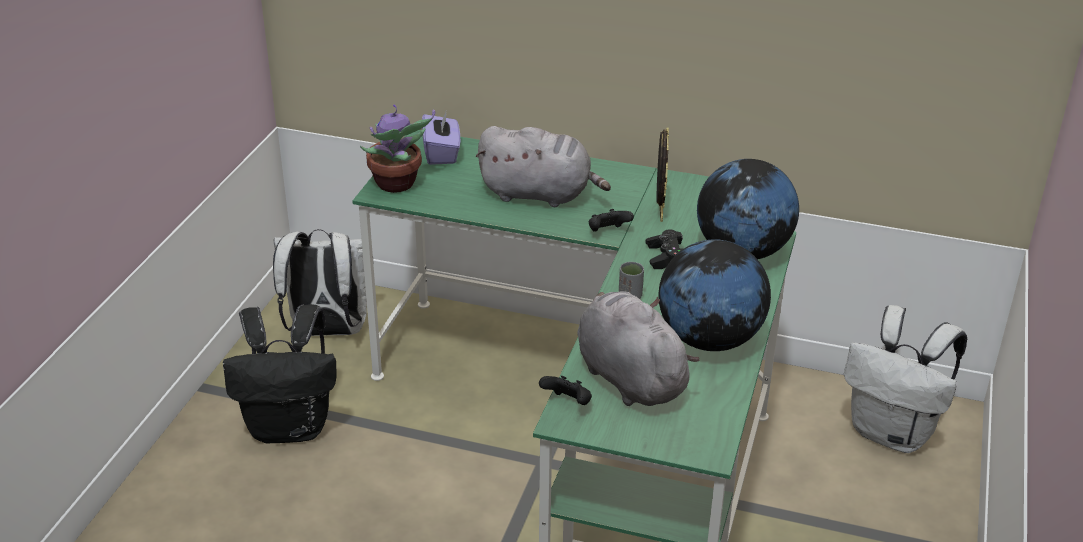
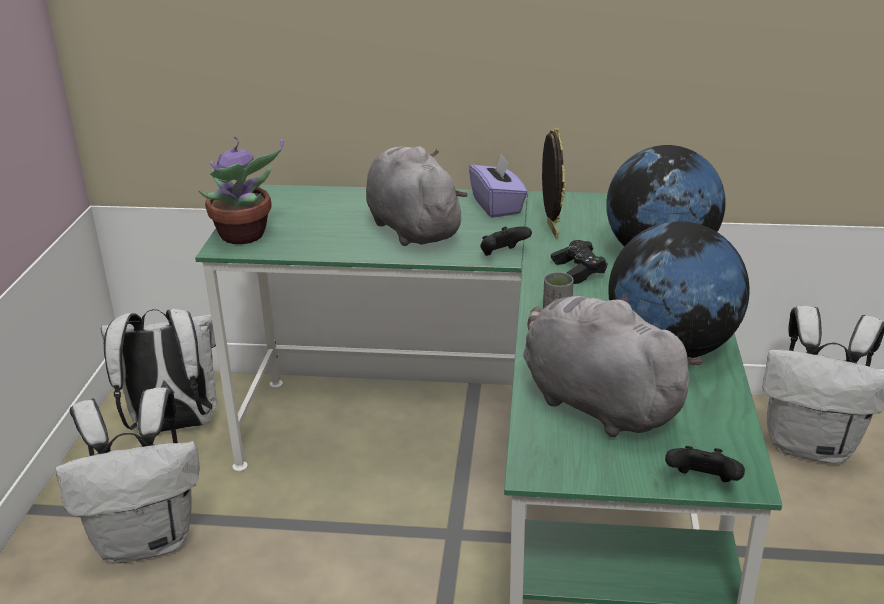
camera: 10 degrees left, 5 degrees down
black backpack [223,304,337,444] -> white backpack [56,388,199,564]
purple tissue box [422,109,460,165] -> purple tissue box moved to [469,154,528,218]
grey plush toy [476,126,611,207] -> grey plush toy turned 120 degrees counterclockwise [366,146,468,246]
black game controller [539,376,592,405] -> black game controller moved to [665,446,745,482]

